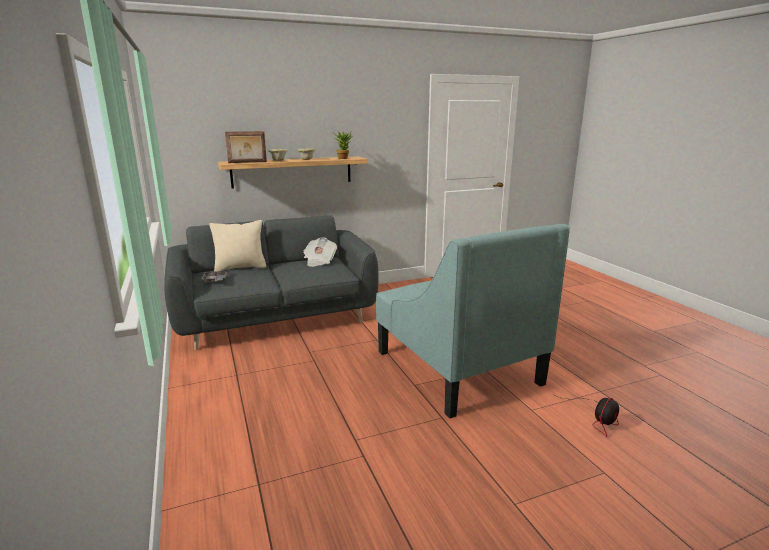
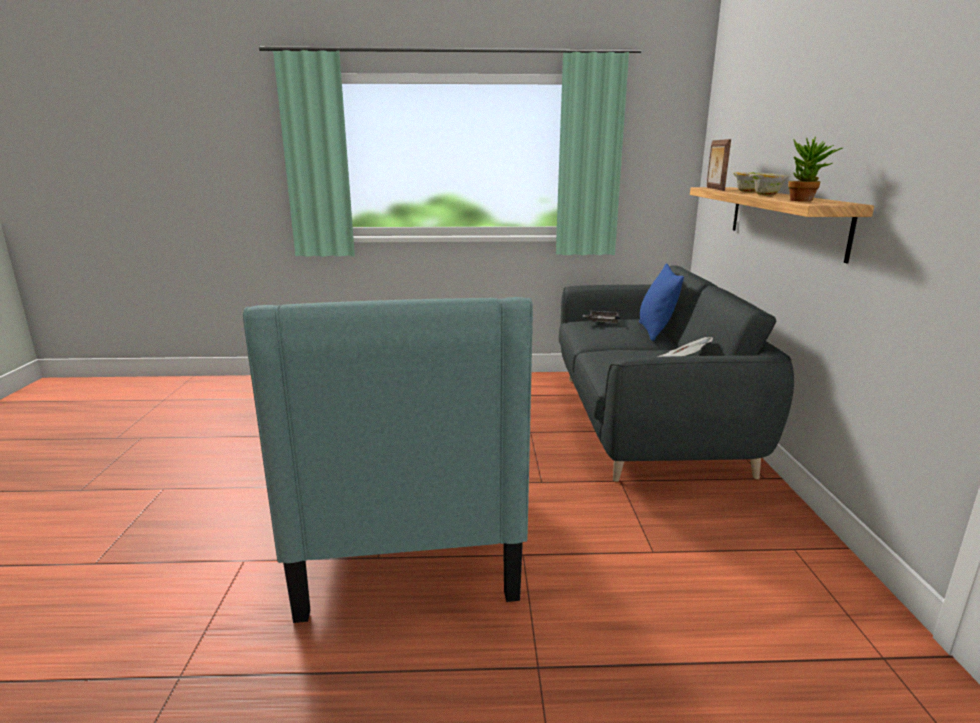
camera: 110 degrees right, 0 degrees up
beige pillow [209,220,266,272] -> blue pillow [639,263,684,341]
turquoise armchair [376,224,570,418] -> turquoise armchair turned 90 degrees counterclockwise [243,297,533,623]
fan [559,397,619,436] -> none

